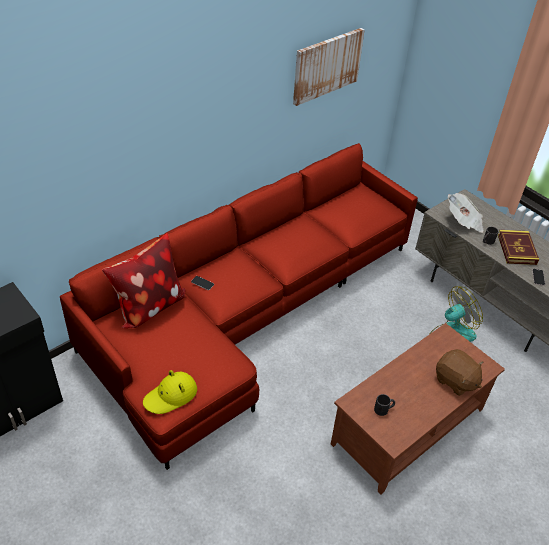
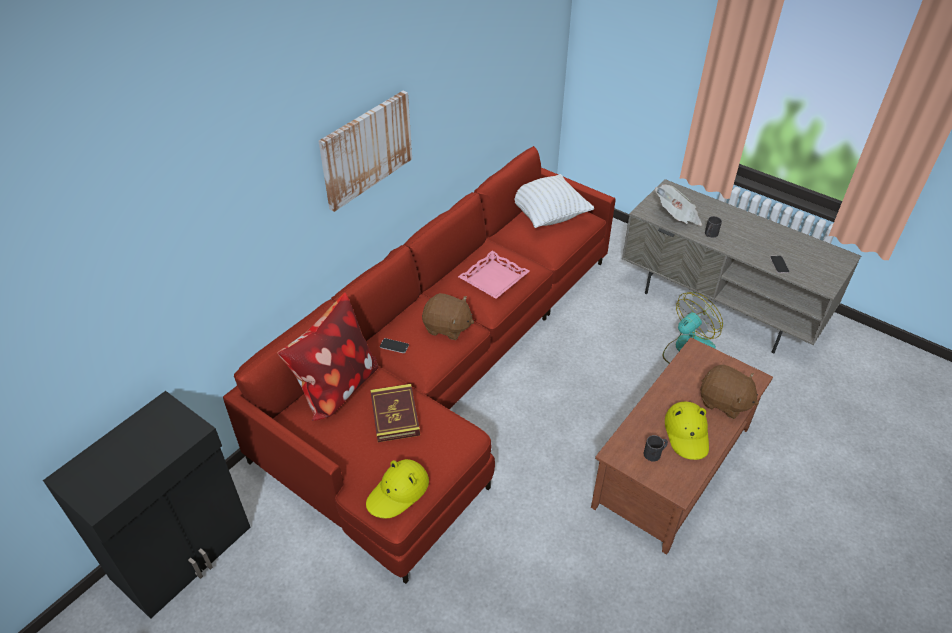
camera: 10 degrees left, 0 degrees up
picture [293,28,365,106] -> picture moved to [319,91,412,212]
book [498,230,539,265] -> book moved to [370,384,420,442]
none -> brown plush toy [422,293,474,340]
none -> pink tray [458,251,530,299]
none -> white pillow [515,174,594,228]
none -> yellow hat [665,402,709,460]

